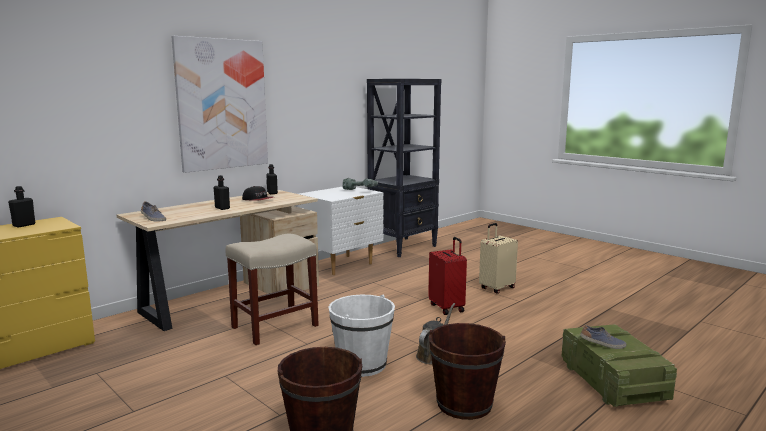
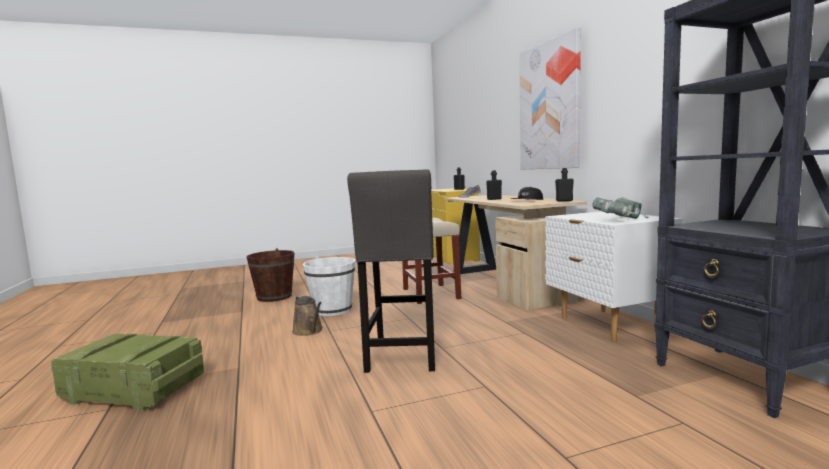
camera: 115 degrees right, 5 degrees down
red suitcase [428,237,467,315] -> grey stool [347,170,435,373]
brown bucket [429,323,506,420] -> none
beige suitcase [479,223,518,294] -> none
shoe [580,325,626,349] -> none

